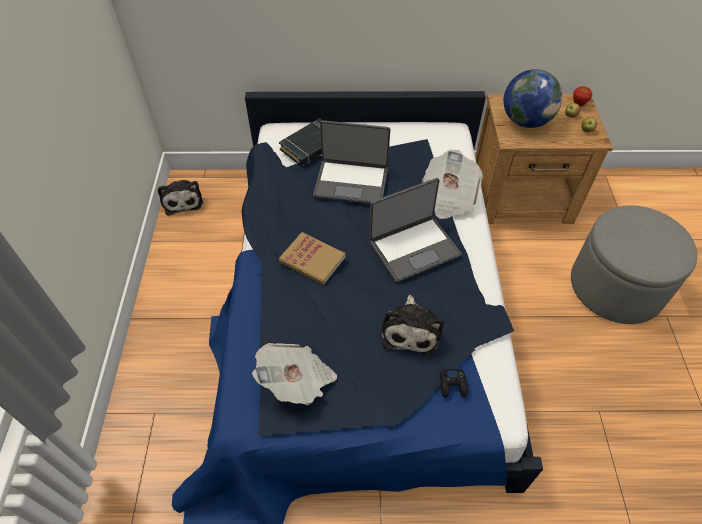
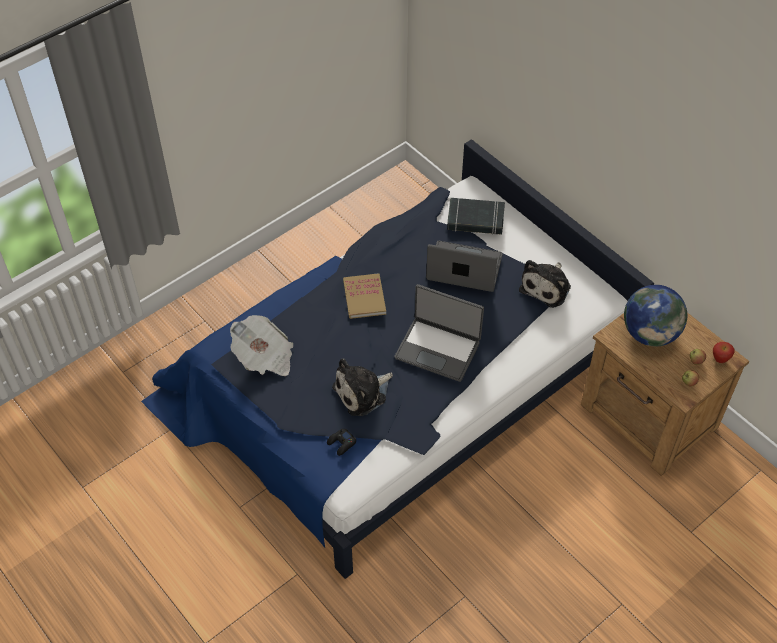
camera: 50 degrees right, 0 degrees up
plush toy [158,180,203,216] -> plush toy moved to [519,260,571,308]
laptop [313,120,390,204] -> laptop turned 135 degrees clockwise [426,241,503,292]
newspaper [422,150,483,219] -> none
grey ottoman [571,205,697,324] -> none

